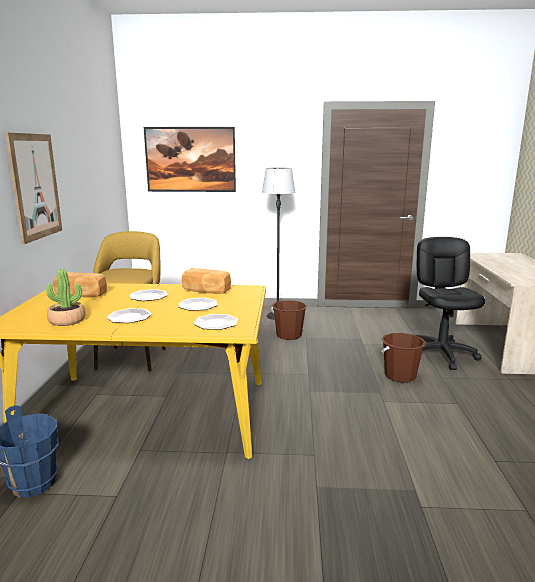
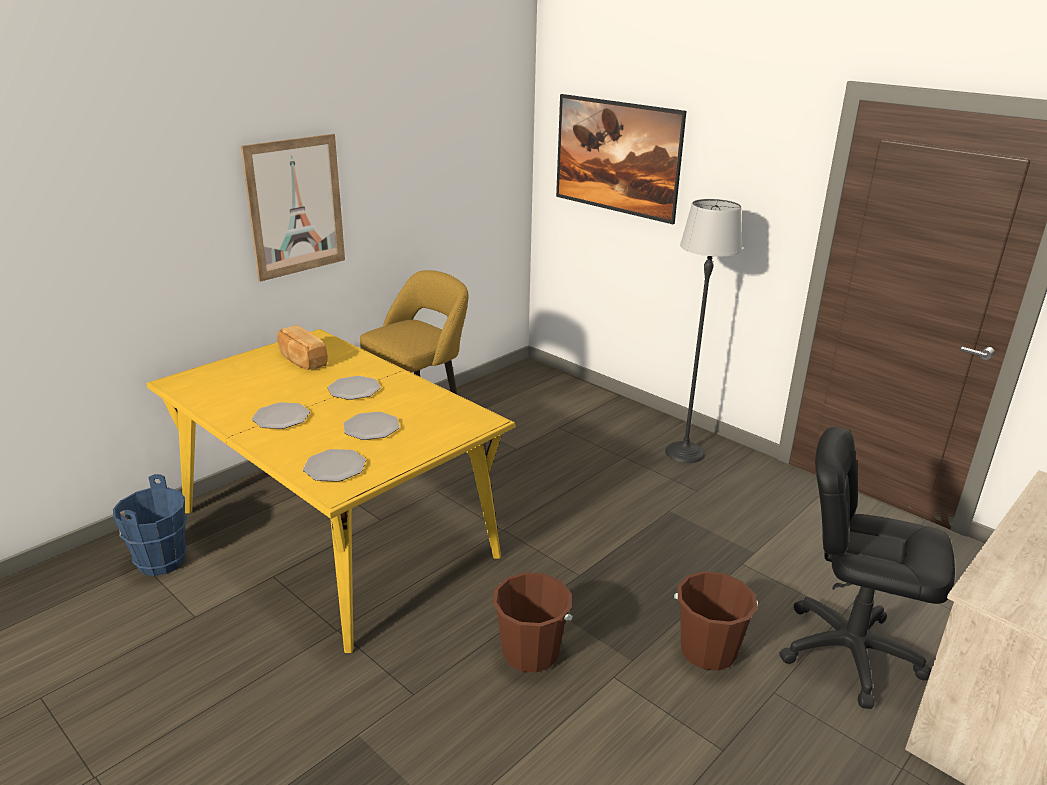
camera: 40 degrees right, 10 degrees up
potted plant [46,269,85,326] -> none
bread [182,268,231,294] -> none
brown bucket [271,300,307,340] -> brown bucket moved to [492,572,573,673]
black office chair [415,237,485,370] -> black office chair turned 105 degrees counterclockwise [779,427,955,709]

